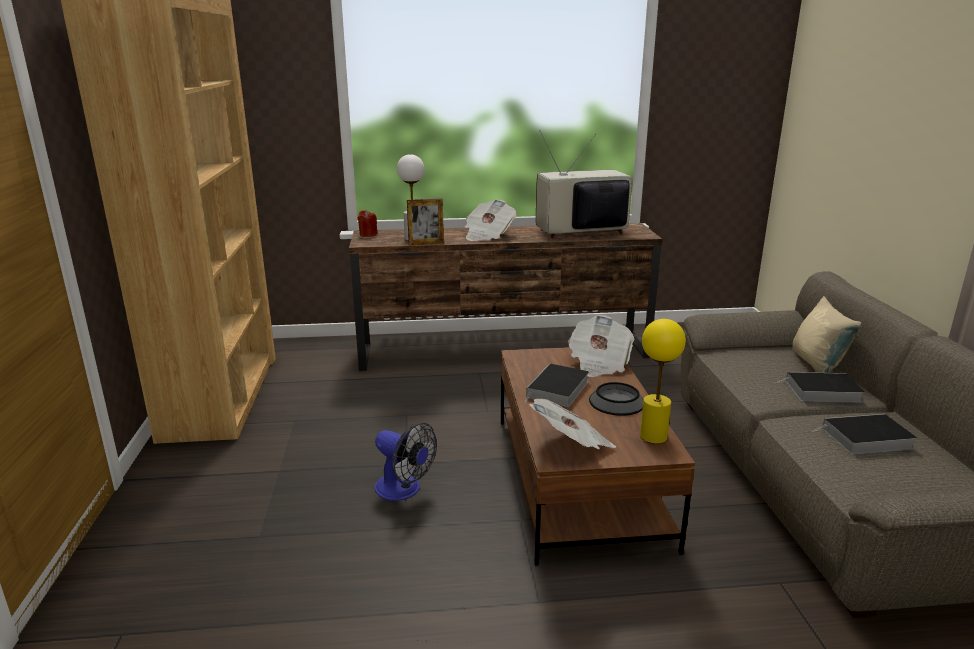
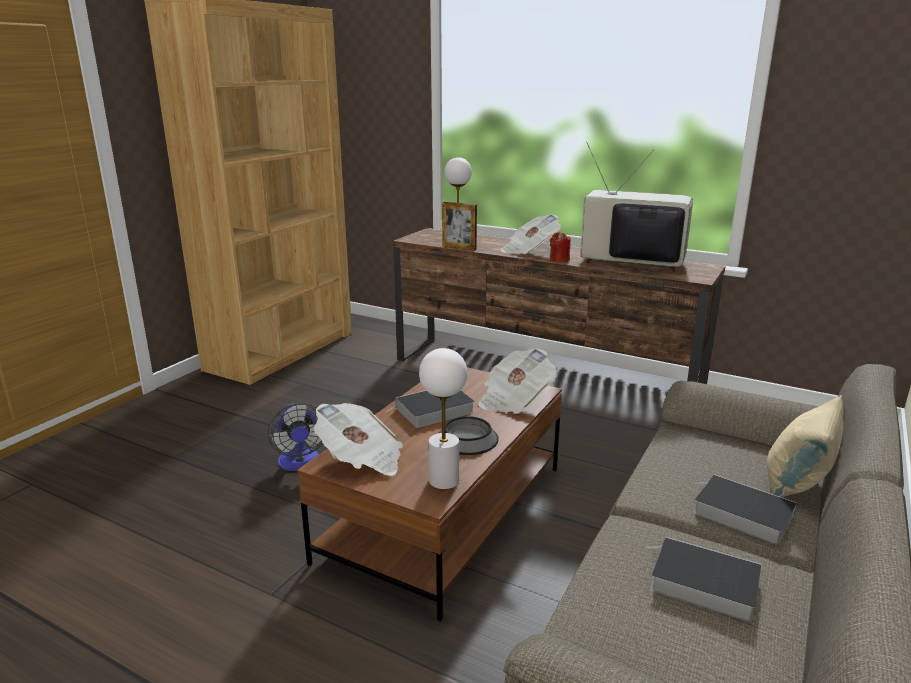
camera: 35 degrees right, 0 degrees up
red candle [358,210,378,237] -> red candle moved to [550,232,570,262]
yellow table lamp [640,319,686,444] -> white table lamp [419,348,467,489]

